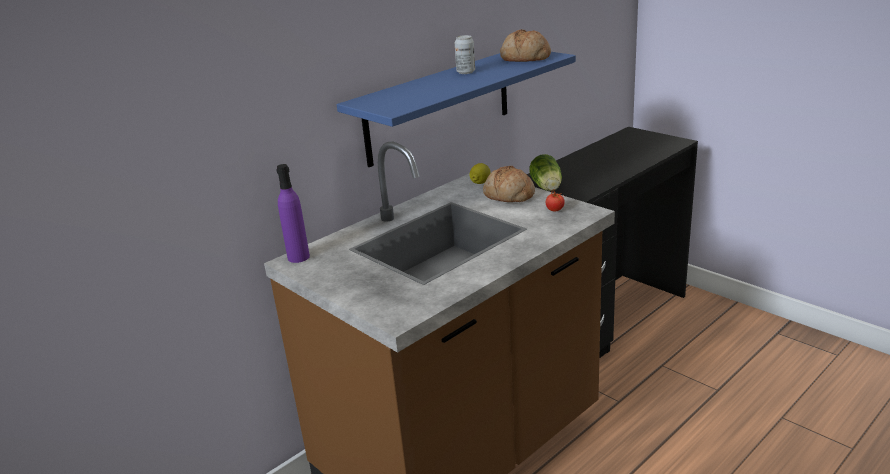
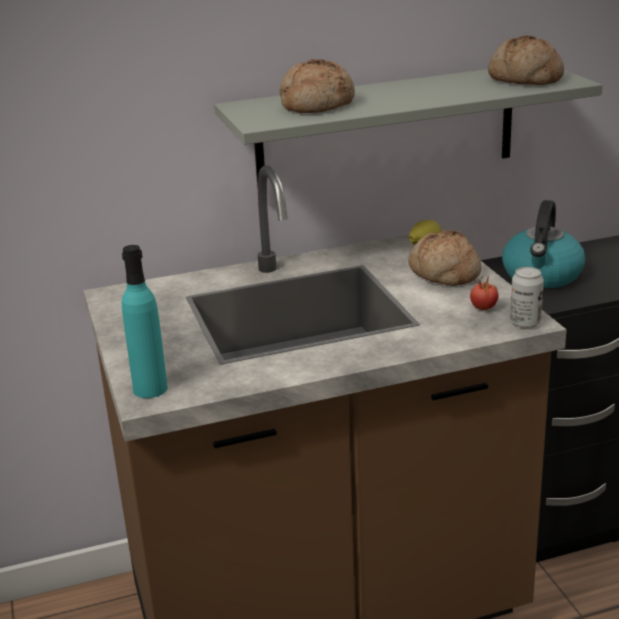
camera: 25 degrees right, 0 degrees up
purple bottle [276,164,310,263] -> none
blue shelf [337,52,576,167] -> grey shelf [214,69,603,188]
can [455,35,475,74] -> can moved to [510,267,544,328]
lettuce [530,154,562,191] -> kettle [502,200,585,288]
none -> turquoise bottle [122,245,168,398]
none -> bread [279,59,355,113]

